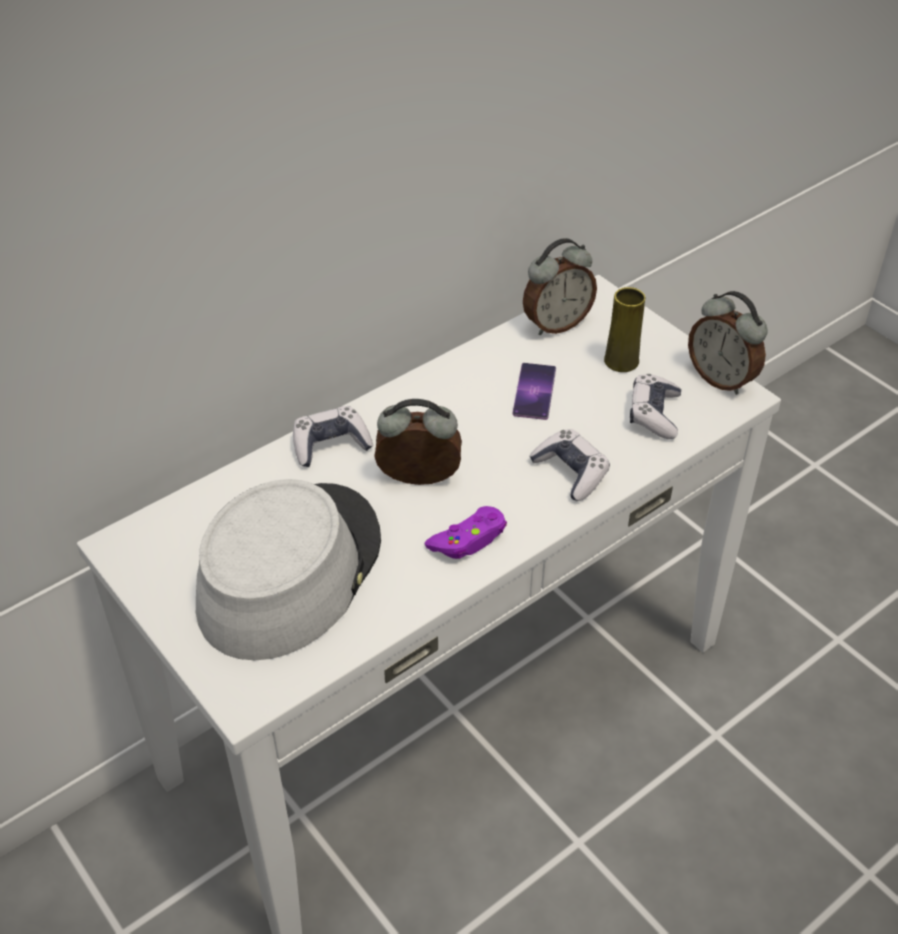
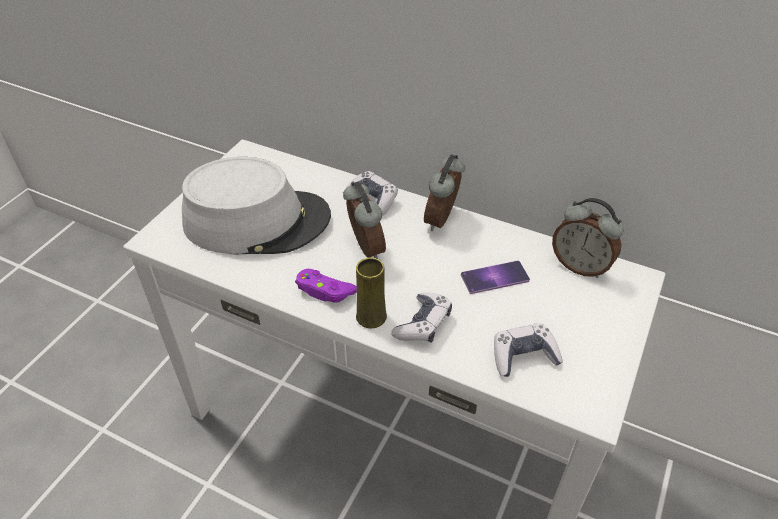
camera: 65 degrees right, 0 degrees up
yellow vase [604,287,645,372] -> yellow vase moved to [356,257,387,328]
alarm clock [688,291,767,395] -> alarm clock moved to [424,154,465,231]

